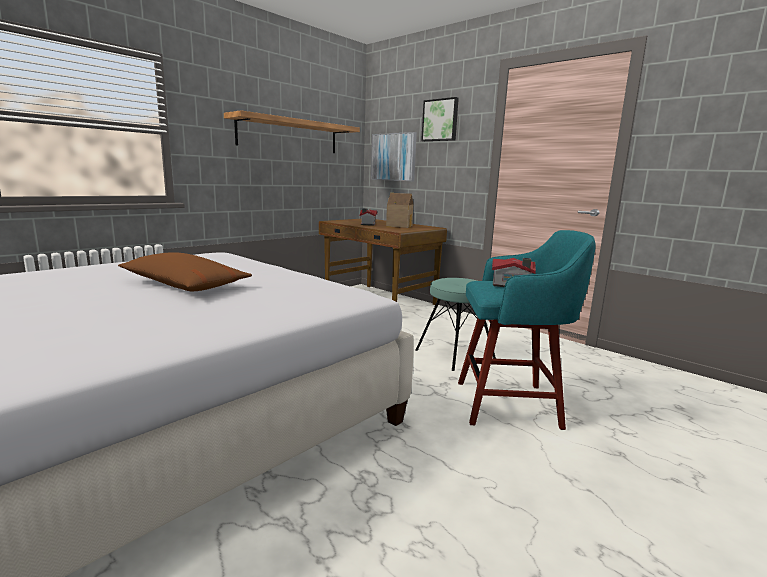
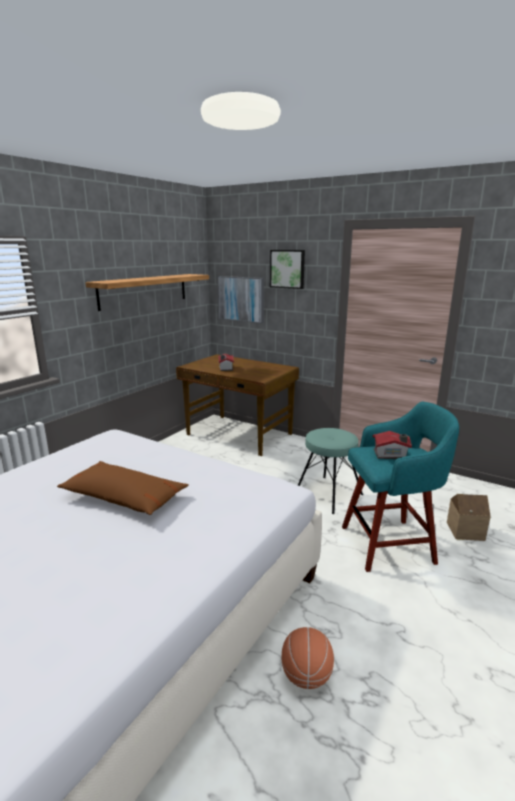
camera: 10 degrees left, 5 degrees up
toy house [386,193,413,228] -> toy house moved to [447,494,491,541]
none -> basketball [282,627,334,689]

